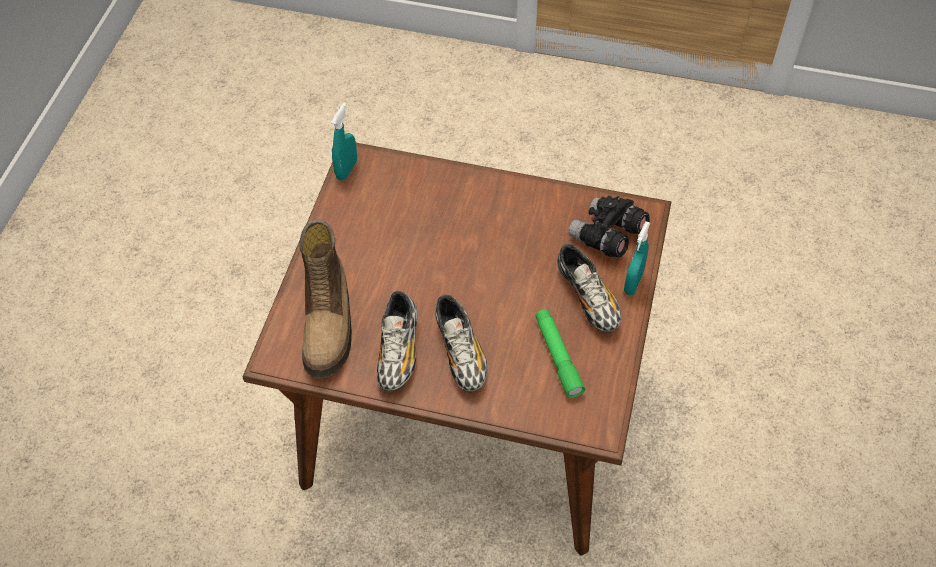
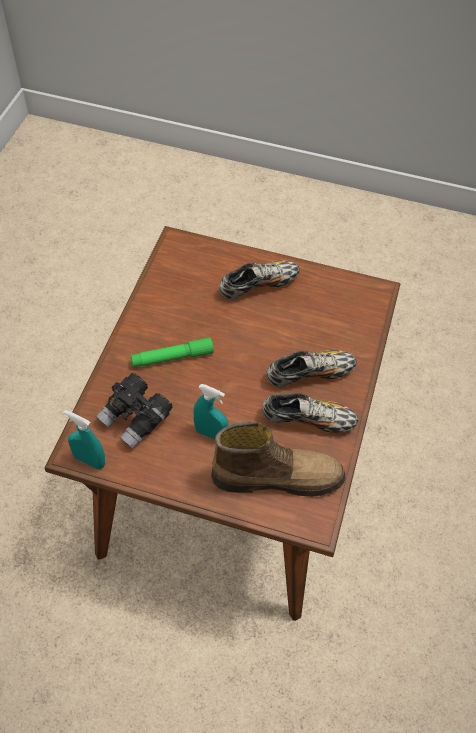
camera: 90 degrees left, 0 degrees up
green flashlight [535,309,585,398] -> green flashlight moved to [131,337,214,367]
black binoculars [568,195,650,257] -> black binoculars moved to [96,373,173,449]
turquoise spray bottle [624,221,650,295] -> turquoise spray bottle moved to [193,384,228,440]

